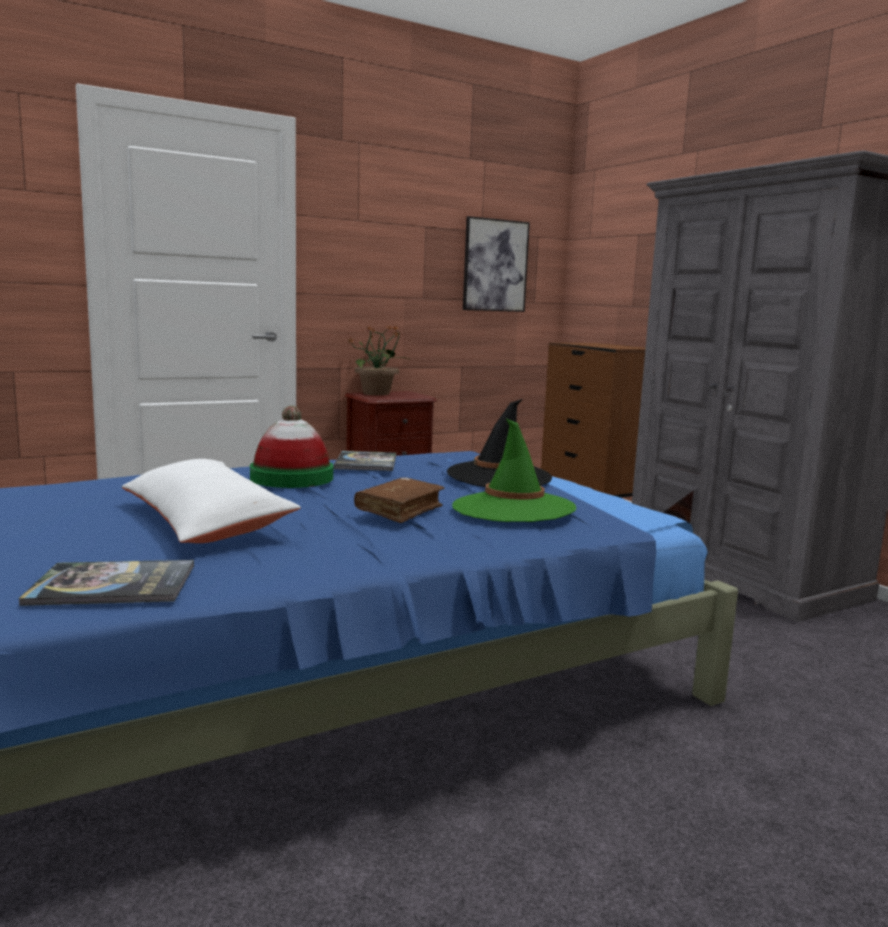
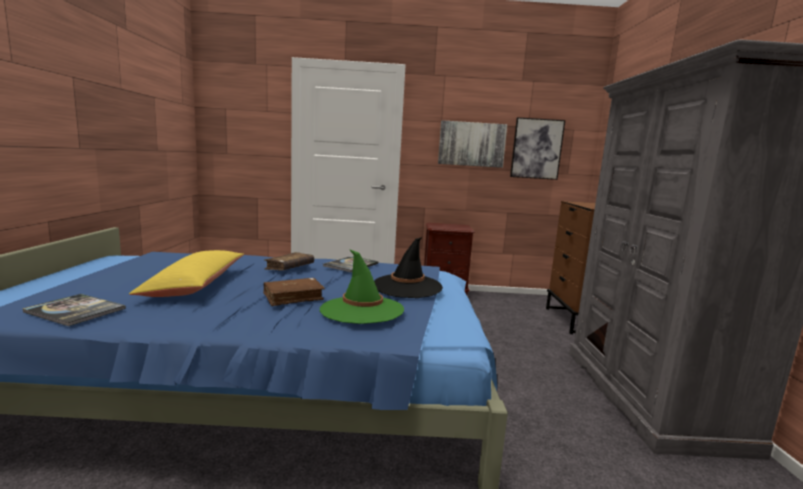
camera: 30 degrees right, 0 degrees up
white pillow [122,459,301,543] -> yellow pillow [129,250,244,297]
hat [250,405,333,488] -> brown book [264,252,314,271]
potted plant [347,324,409,395] -> none
none -> picture [438,120,507,168]

